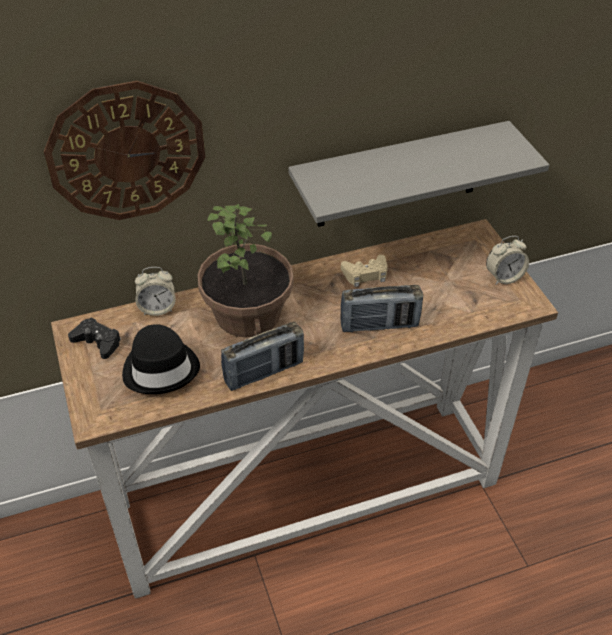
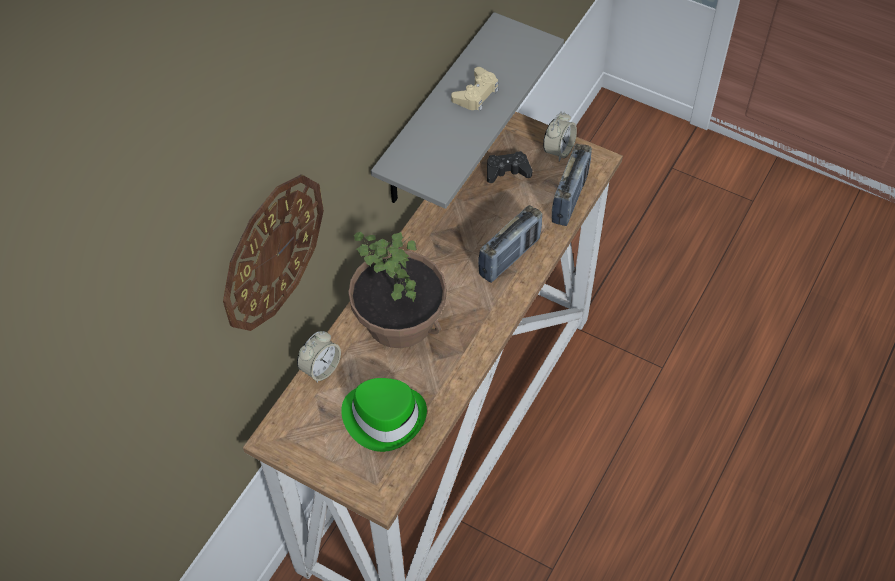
camera: 40 degrees left, 10 degrees up
black game controller [68,318,121,359] -> black game controller moved to [487,151,532,183]
black hat [122,324,200,394] -> green hat [341,378,427,452]
radio [221,322,304,391] -> radio moved to [552,144,592,226]
beige game controller [341,255,388,287] -> beige game controller moved to [451,67,499,111]

